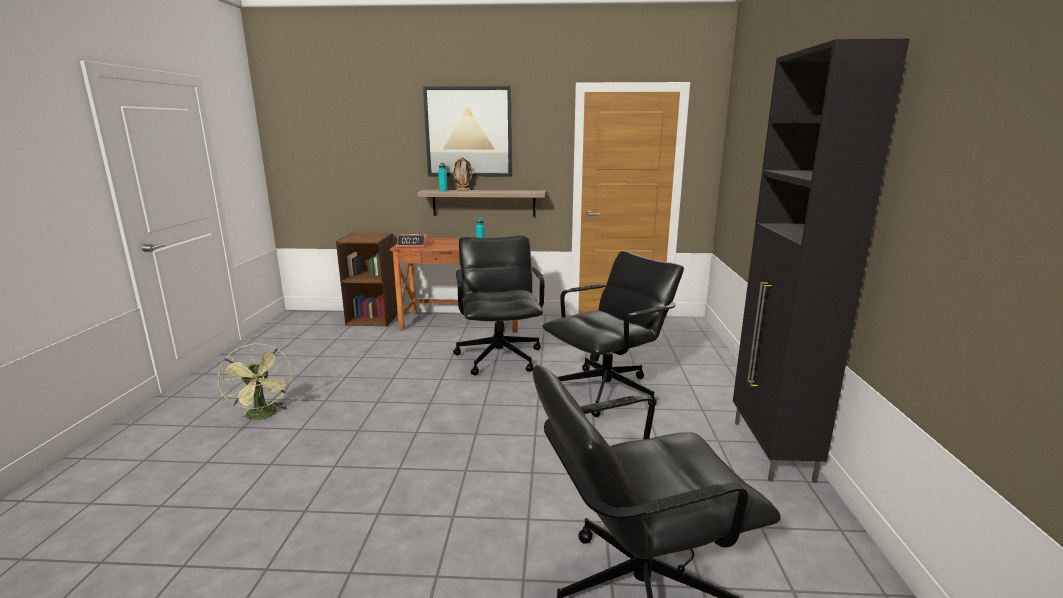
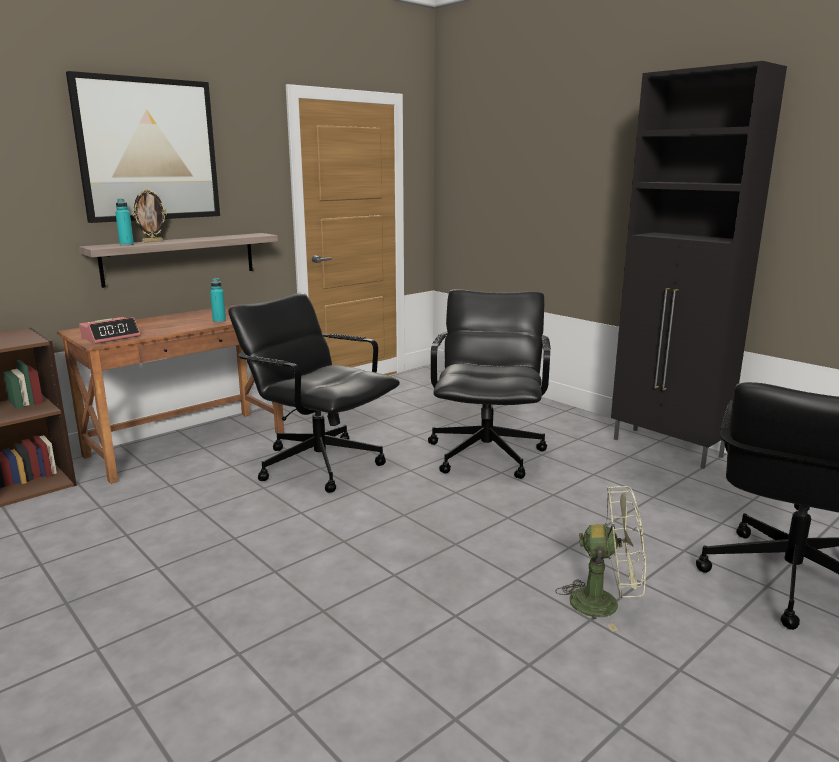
camera: 45 degrees left, 0 degrees up
green fan [218,344,293,425] -> green fan moved to [556,486,646,632]

